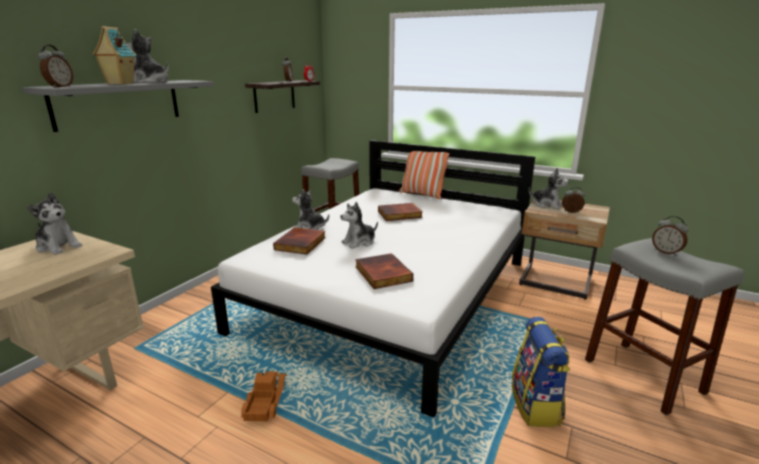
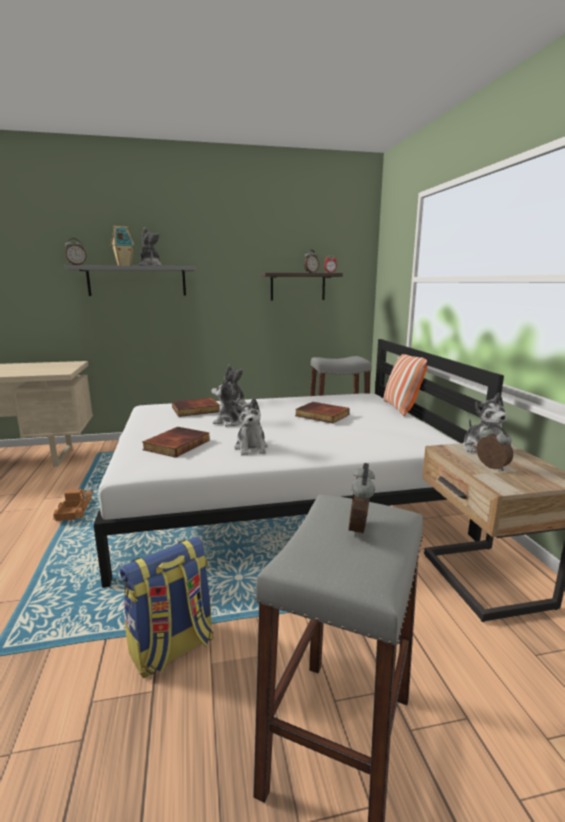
camera: 50 degrees right, 5 degrees down
plush toy [27,192,82,255] -> plush toy moved to [233,398,268,455]
toy truck [241,371,287,422] -> toy truck turned 60 degrees counterclockwise [53,489,94,521]

